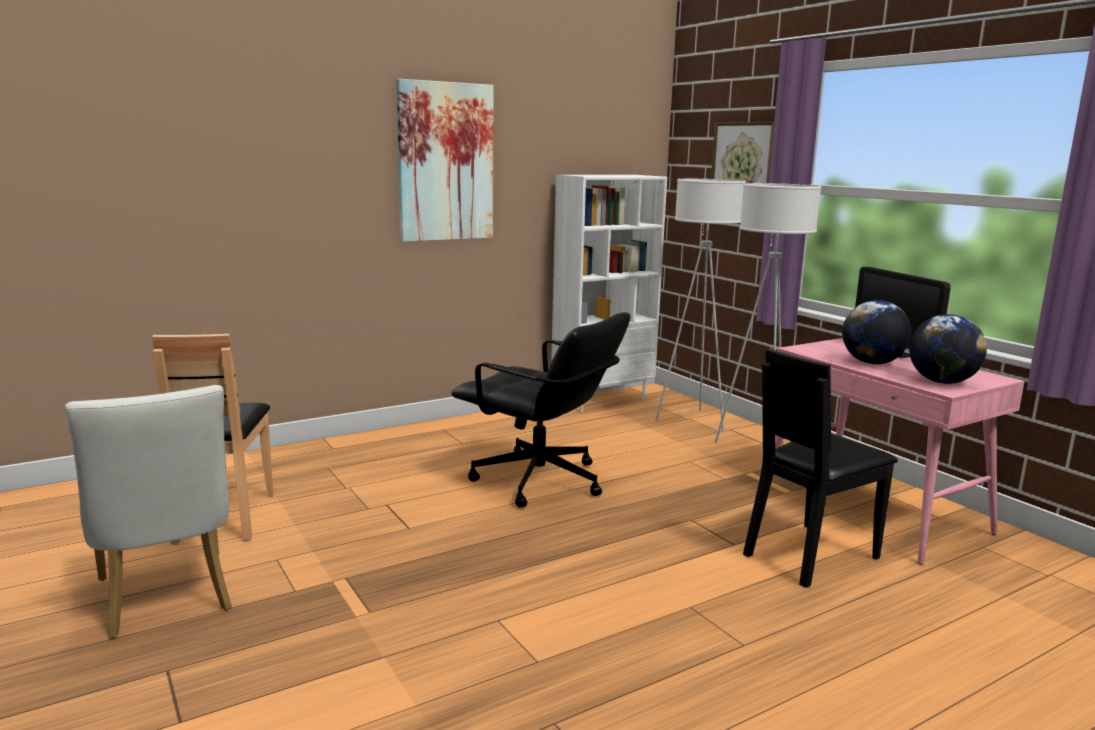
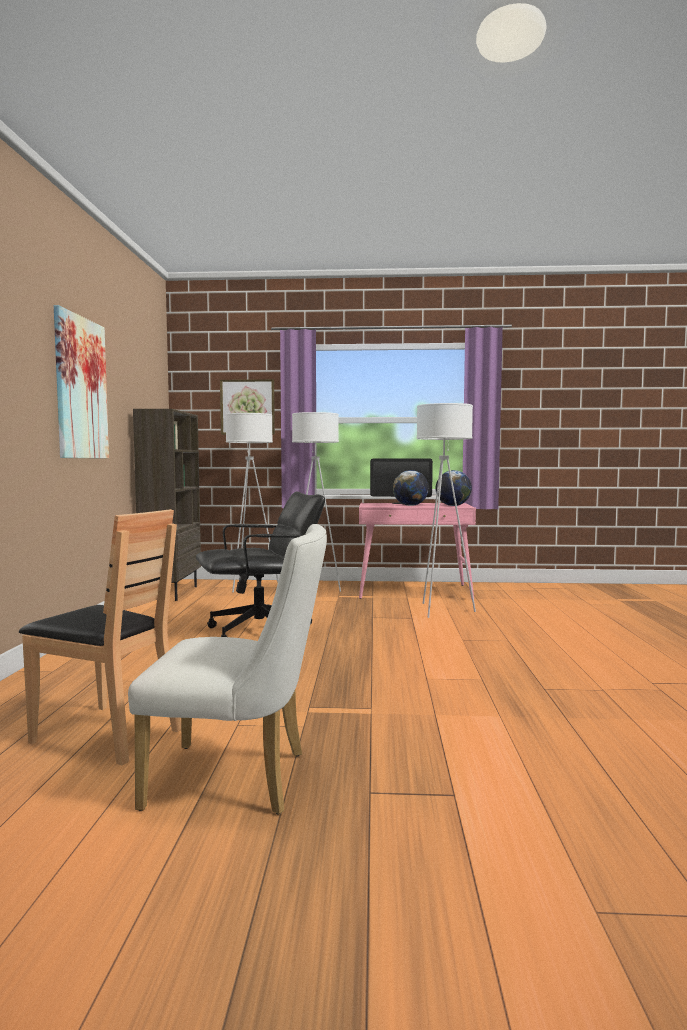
camera: 55 degrees left, 10 degrees down
white bookcase [551,175,667,412] -> brown bookcase [133,409,201,601]
black chair [743,349,898,588] -> white floor lamp [417,403,476,618]

